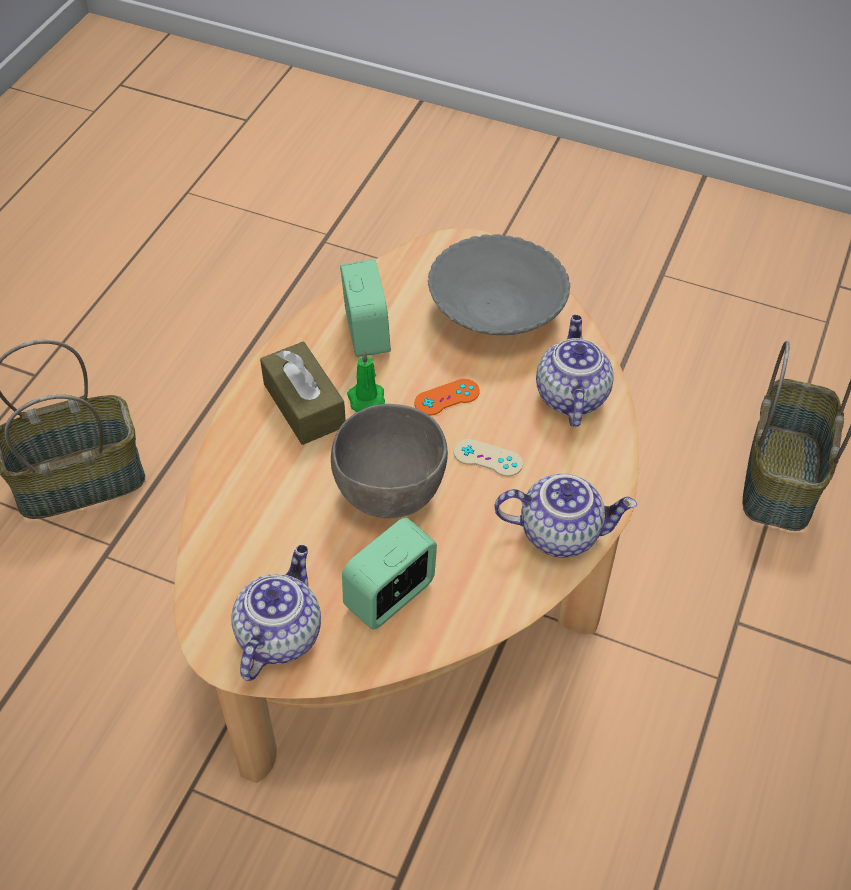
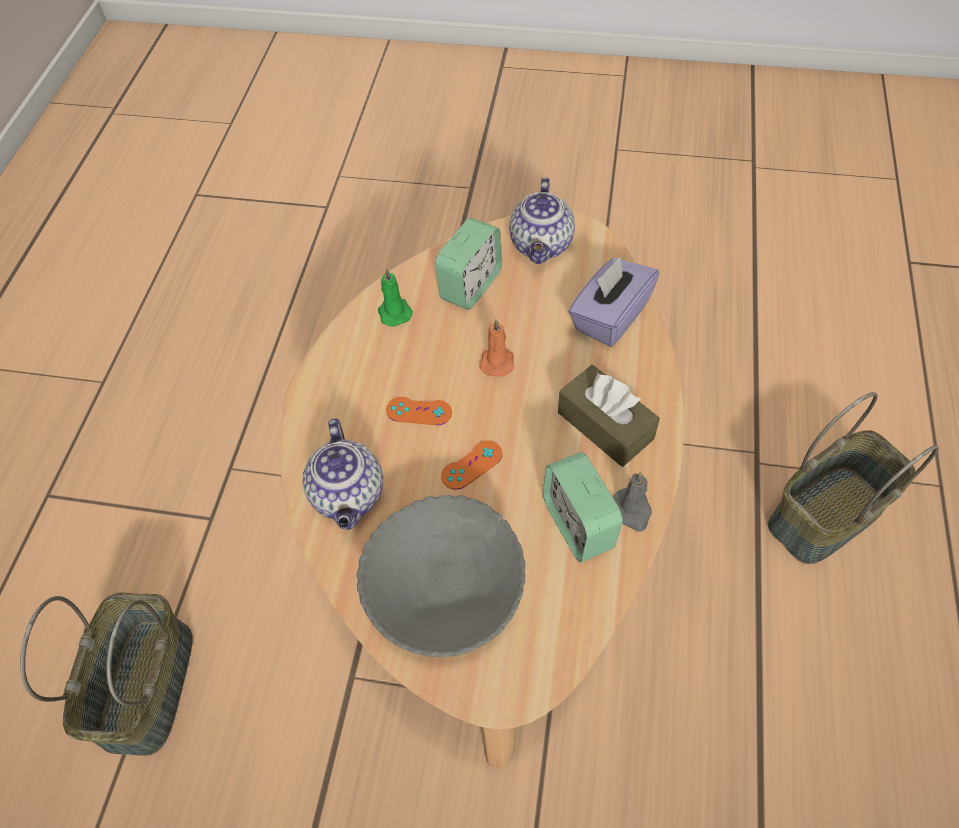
camera: 170 degrees right, 5 degrees up
grey bowl [331,404,448,518] -> orange candle [479,319,514,377]
green candle [347,350,385,412] -> green candle moved to [378,268,413,327]
beige game controller [453,439,523,477] -> orange game controller [386,397,452,425]
teapot [494,474,637,558] -> none
none -> purple tissue box [569,257,659,347]
none -> grey candle [613,472,652,532]

